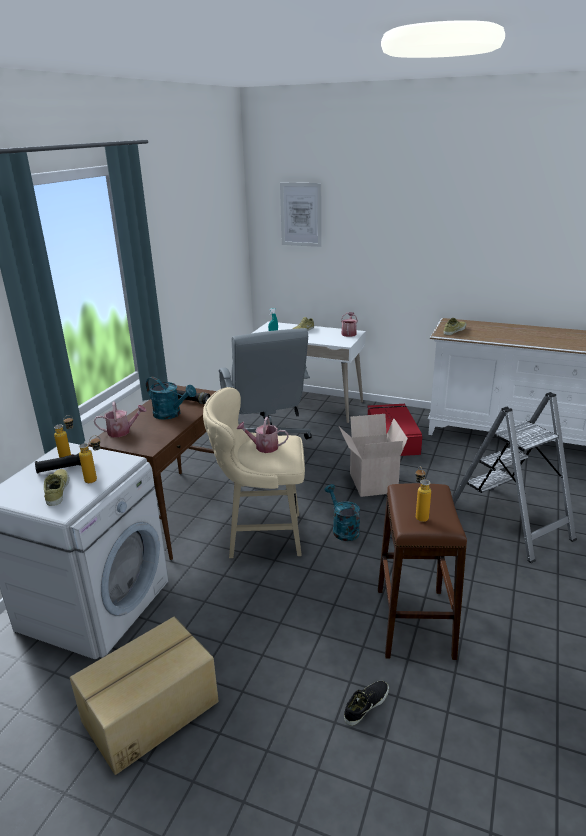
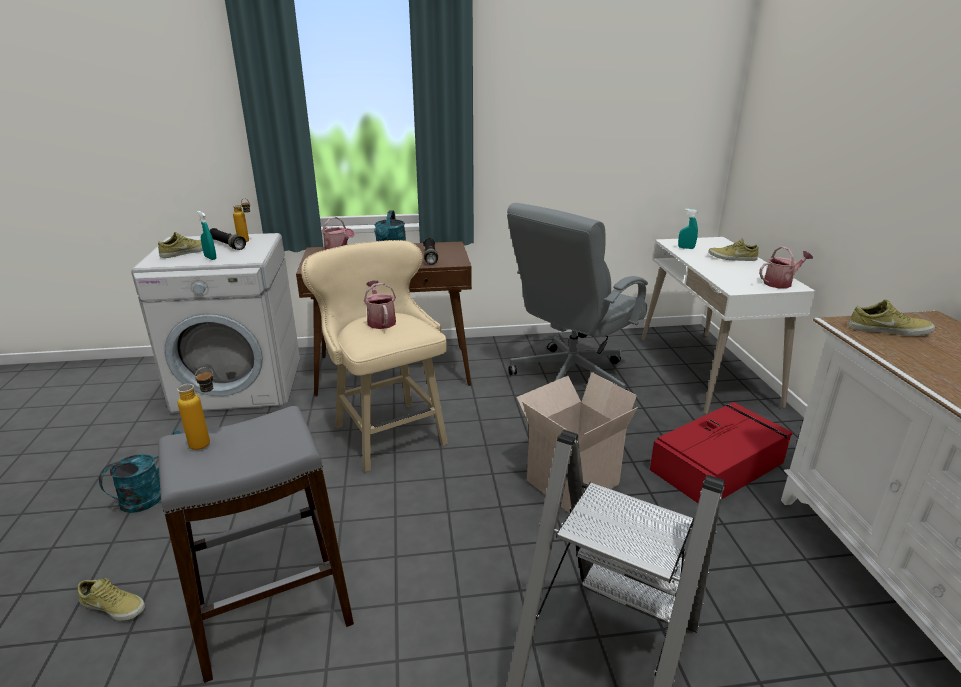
camera: 60 degrees right, 0 degrees up
cardboard box [70,617,219,775] -> none
bottle [79,436,101,483] -> turquoise spray bottle [197,211,216,260]
picture [280,183,321,247] -> none
turquoise watering can [324,484,360,541] -> turquoise watering can moved to [99,430,182,513]
black shoe [344,681,389,726] -> beige shoe [77,578,145,621]
brown stool [378,483,467,660] -> grey stool [158,406,354,683]

